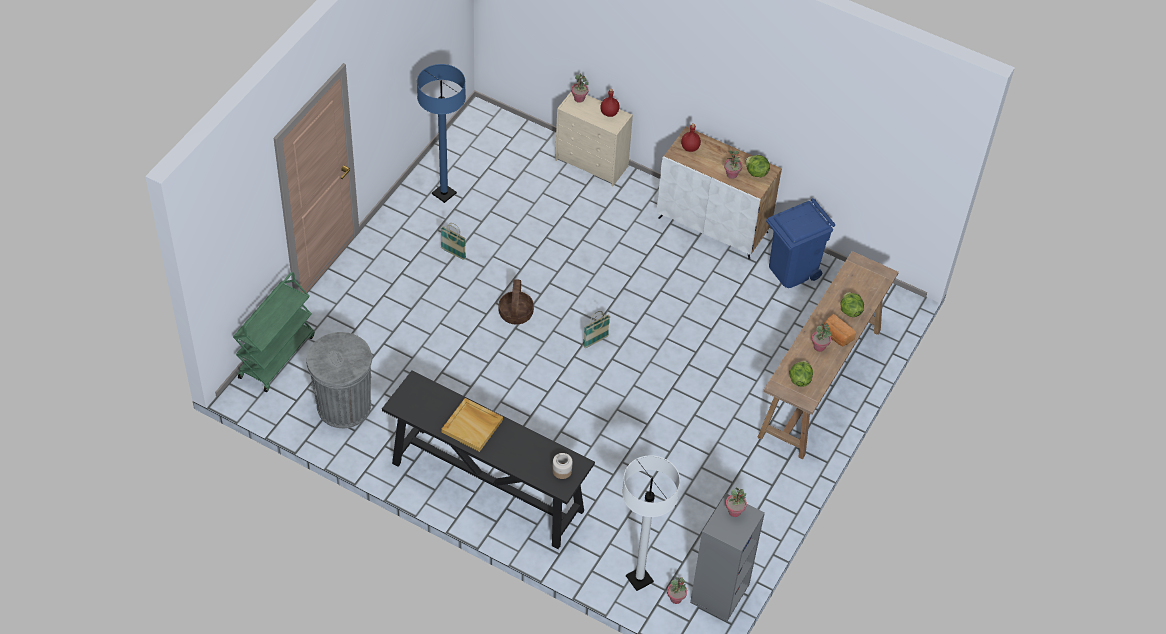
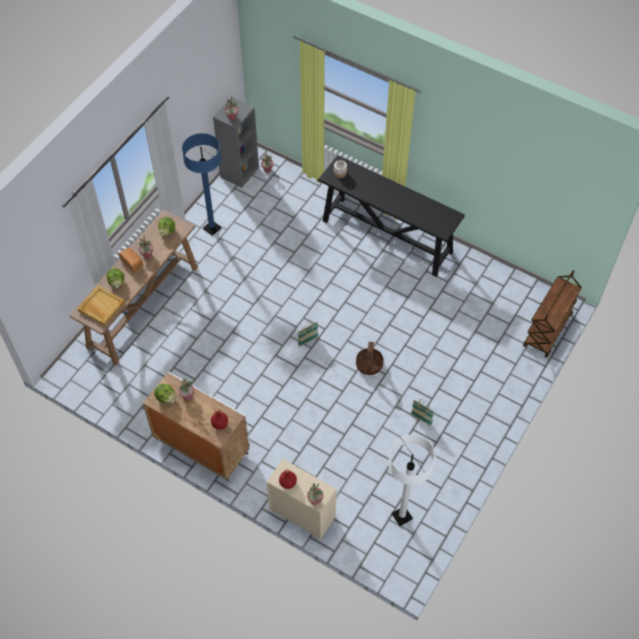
camera: 175 degrees left, 5 degrees up
green cart [233,272,315,392] -> brown cart [523,270,582,358]
grey trash can [306,332,372,428] -> none
blue floor lamp [417,64,466,203] -> blue floor lamp moved to [182,133,221,236]
beige tray [441,398,503,452] -> beige tray moved to [78,286,125,326]
white floor lamp [622,455,680,591] -> white floor lamp moved to [389,434,436,526]
blue trash can [766,198,835,288] -> none

